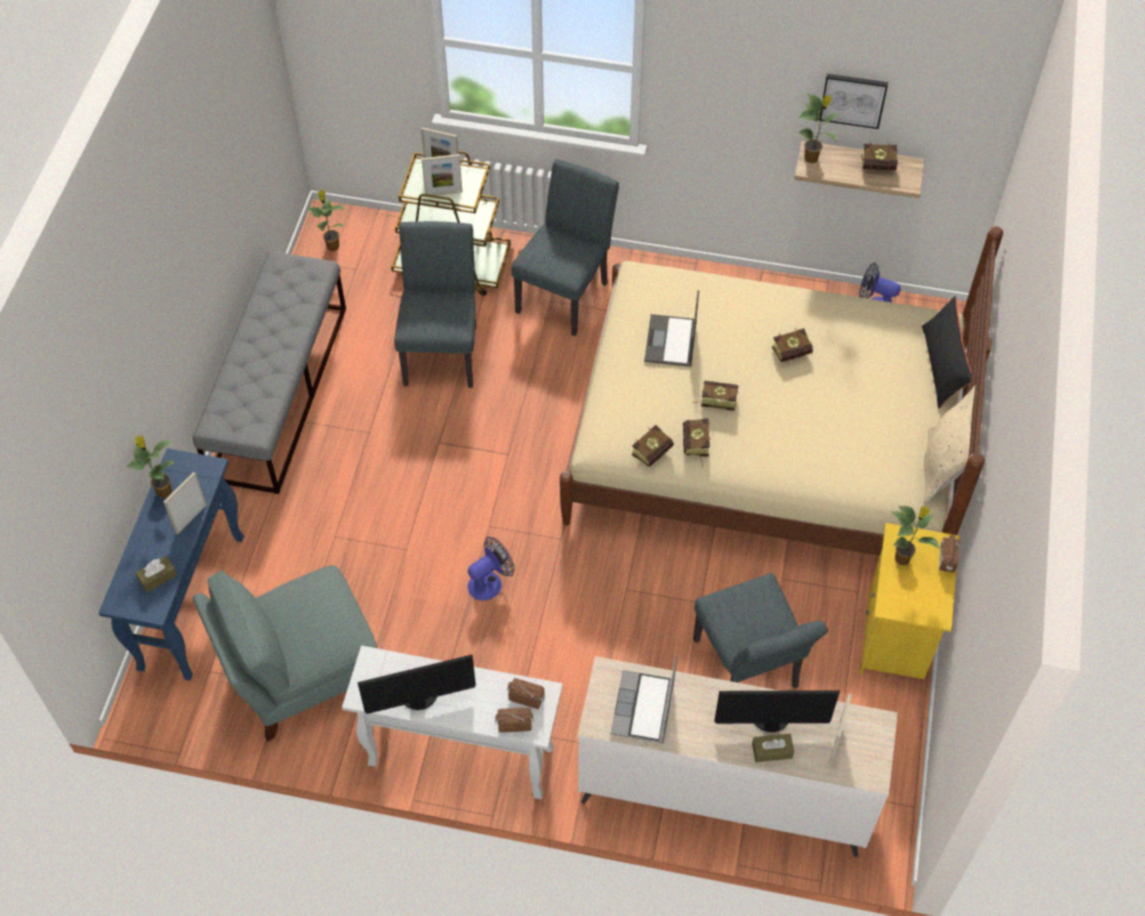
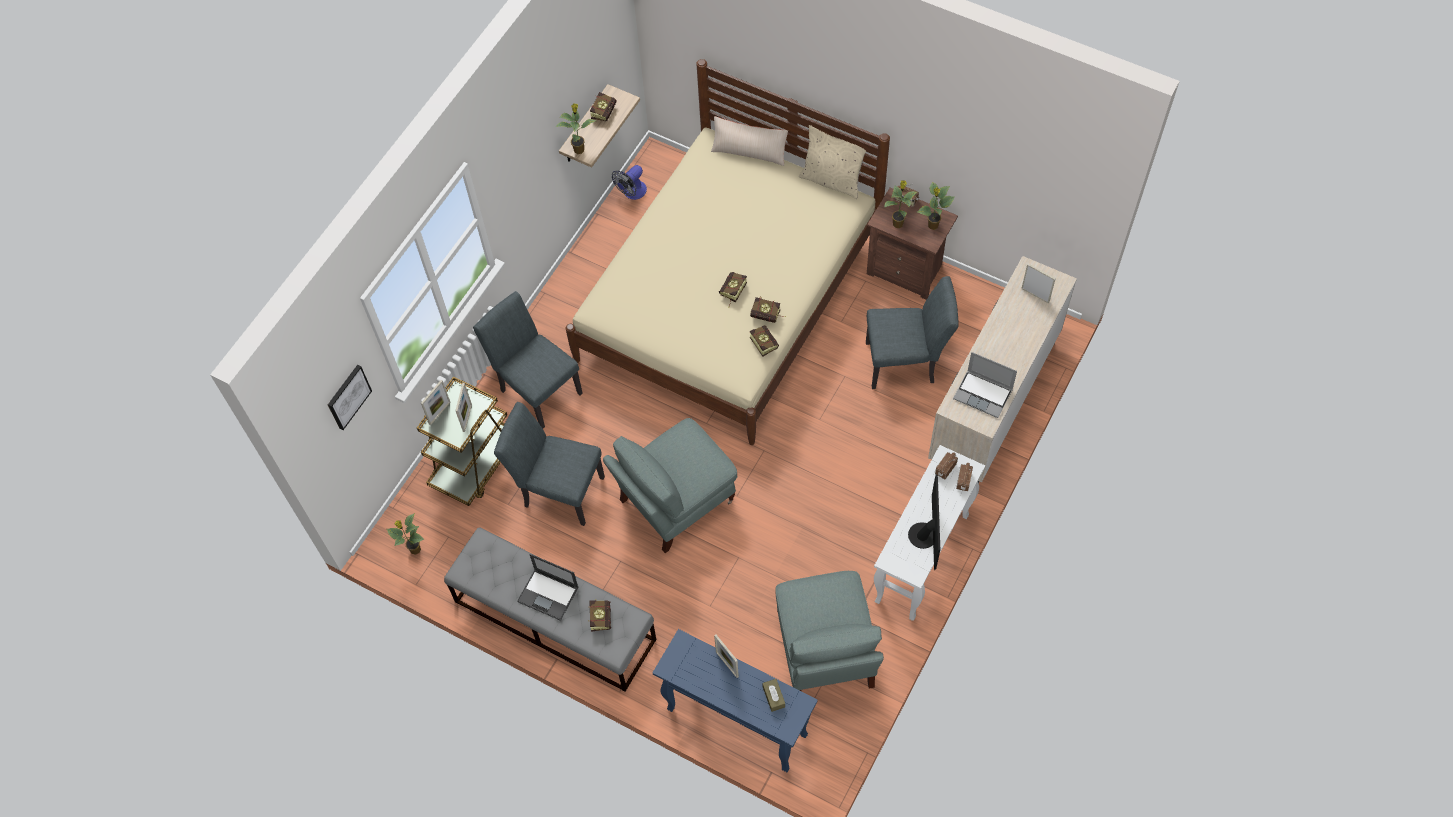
camera: 70 degrees left, 5 degrees up
potted plant [127,436,176,498] -> potted plant moved to [917,182,955,230]
fan [467,537,515,601] -> none
laptop [644,290,699,367] -> laptop moved to [517,554,579,621]
monitor [714,690,840,732] -> none
brown tissue box [752,734,794,762] -> none
book [772,328,813,362] -> book moved to [588,599,611,632]
picture [819,74,888,129] -> picture moved to [328,365,372,430]
yellow nightstand [859,523,960,679] -> brown nightstand [867,187,958,300]
black pillow [922,296,972,409] -> beige pillow [711,116,788,166]
none -> grey armchair [603,418,737,553]

